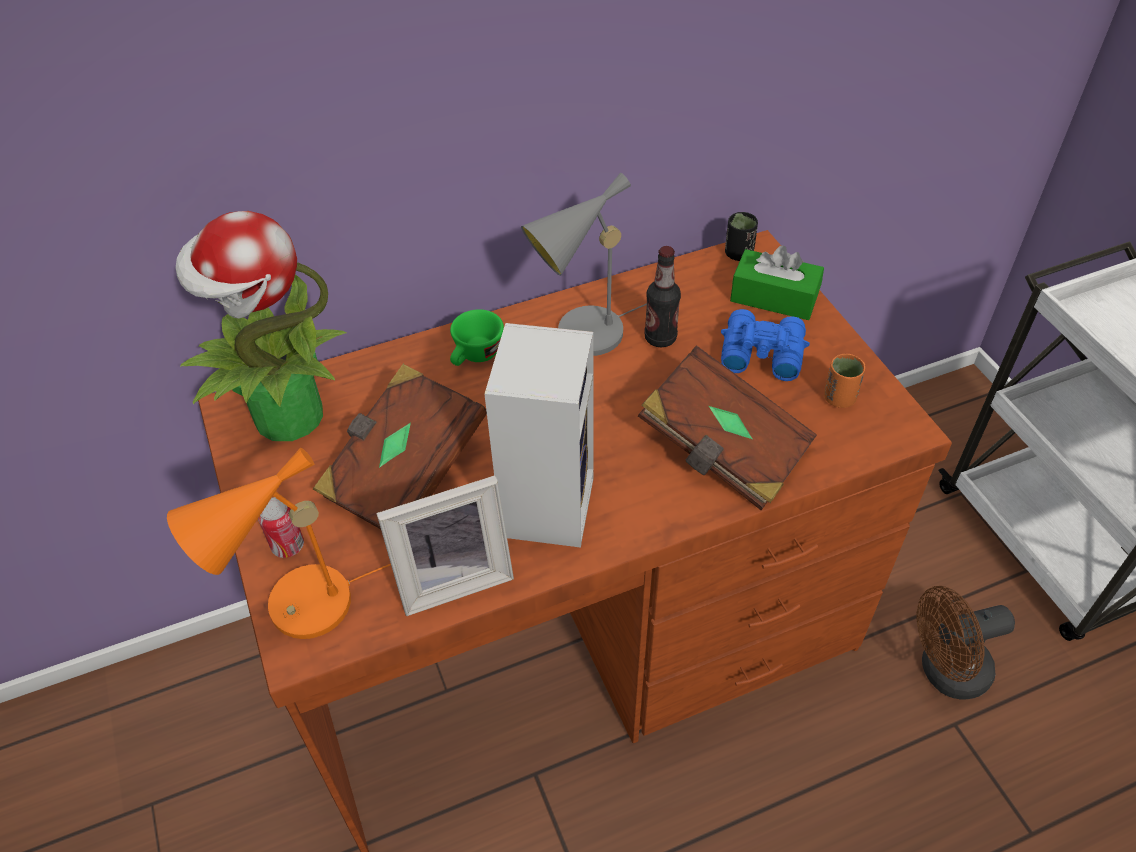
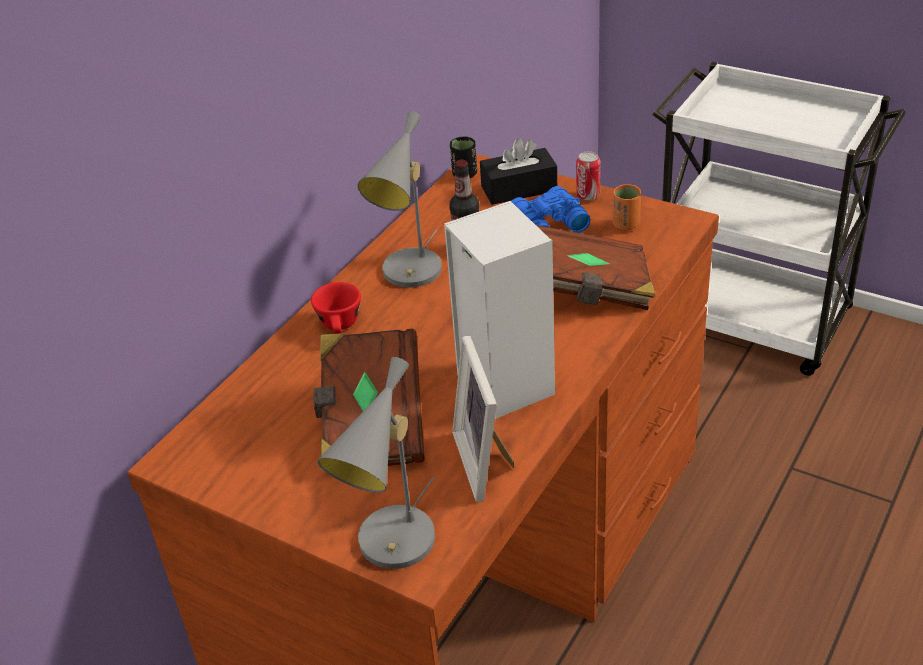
camera: 35 degrees left, 10 degrees down
orange table lamp [167,448,391,639] -> grey table lamp [317,357,435,569]
potted plant [176,211,346,441] -> none
can [258,497,304,558] -> can moved to [576,151,601,200]
picture frame [376,475,514,616] -> picture frame turned 135 degrees clockwise [452,336,514,502]
green cup [450,309,504,366] -> red cup [311,282,361,334]
green tissue box [730,245,824,320] -> black tissue box [480,138,557,205]
brown fan [917,586,1015,700] -> none

